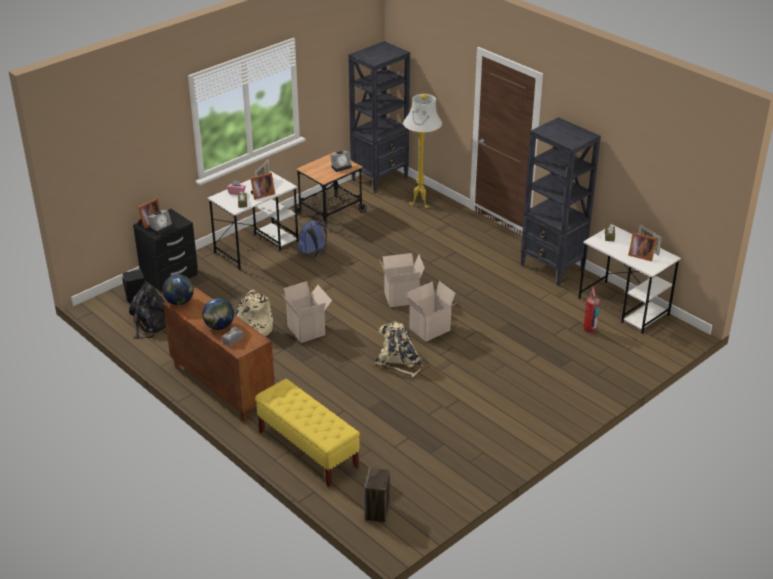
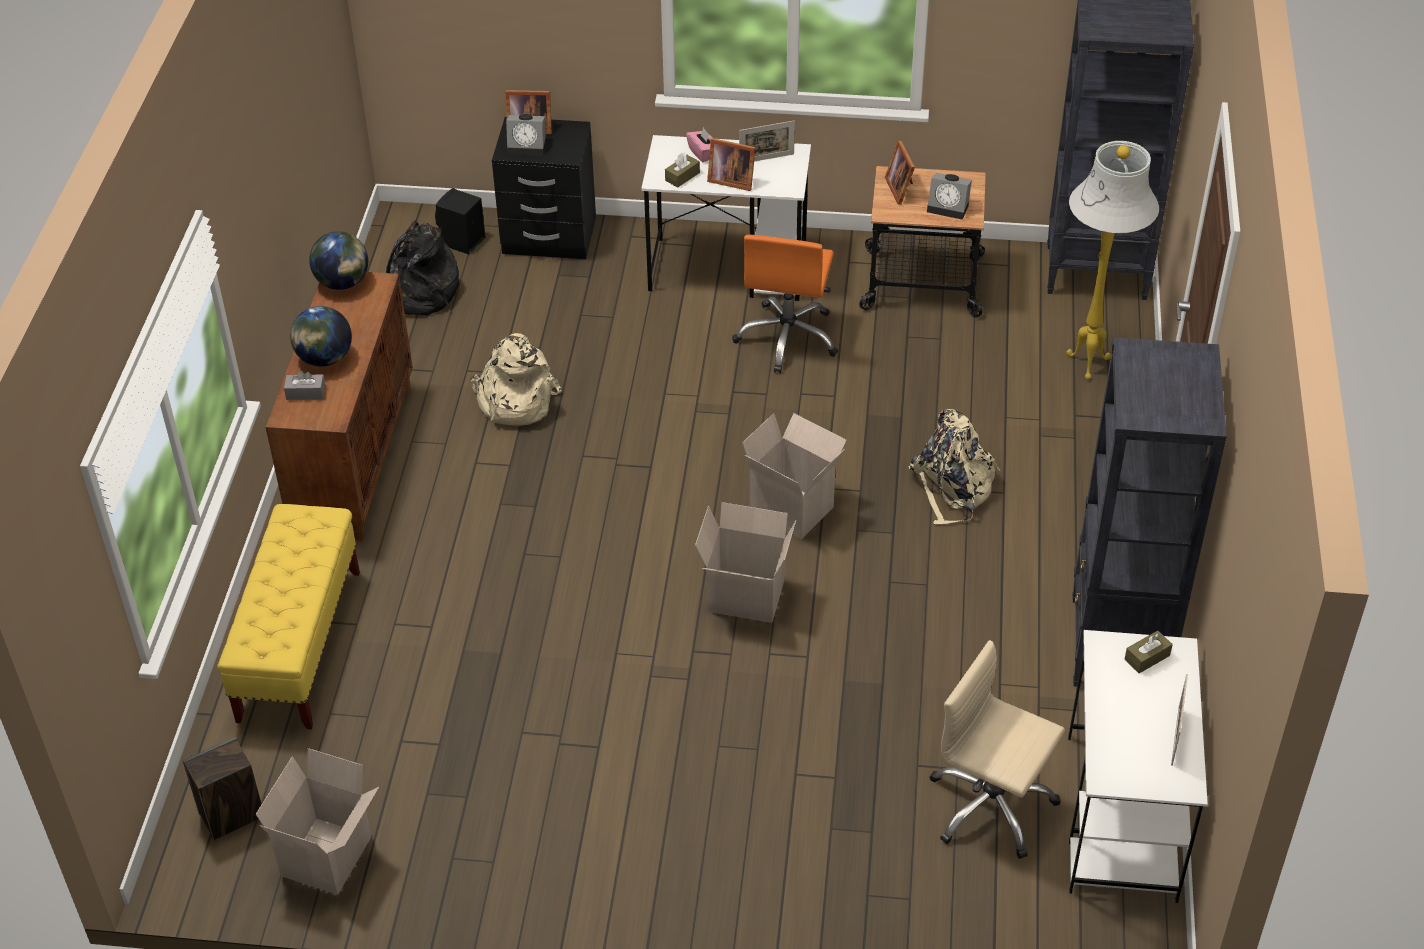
camera: 50 degrees right, 10 degrees up
cardboard box [281,281,332,343] -> cardboard box moved to [256,748,379,895]
blue backpack [298,221,327,258] -> orange office chair [732,235,838,373]
beige backpack [375,321,423,377] -> beige backpack moved to [909,409,1000,525]
fire extinguisher [584,286,600,333] -> beige office chair [930,640,1065,859]
picture frame [628,232,657,261] -> picture frame moved to [885,140,915,205]

